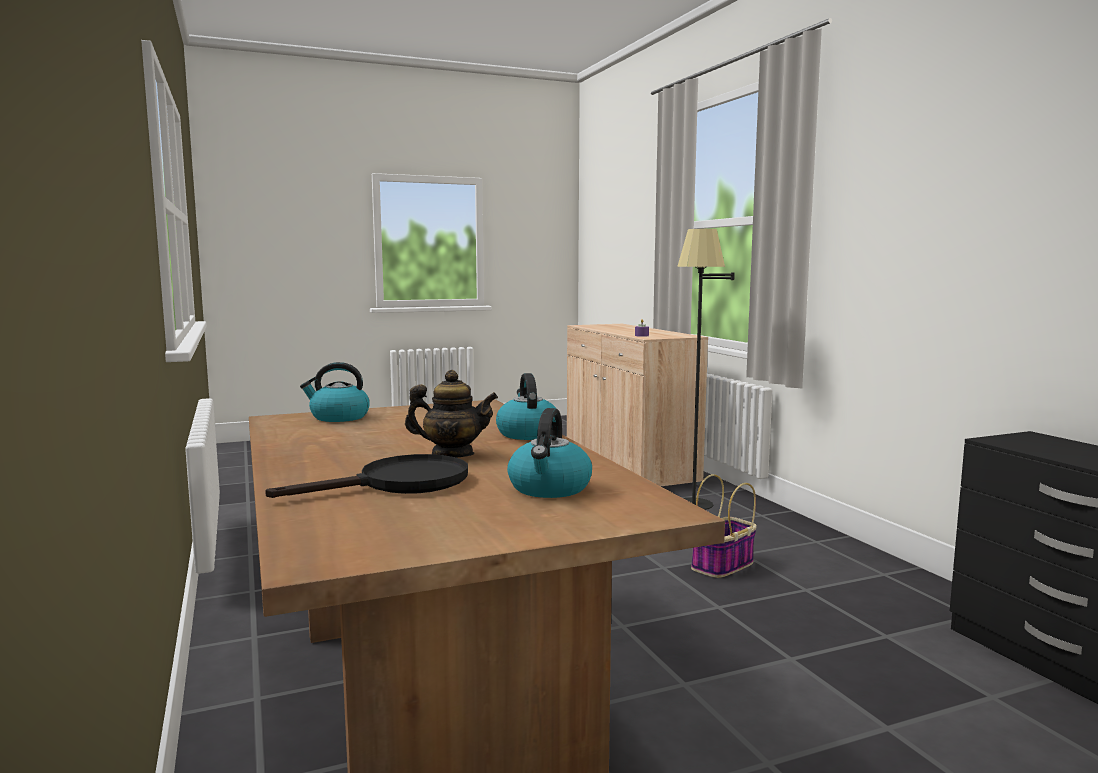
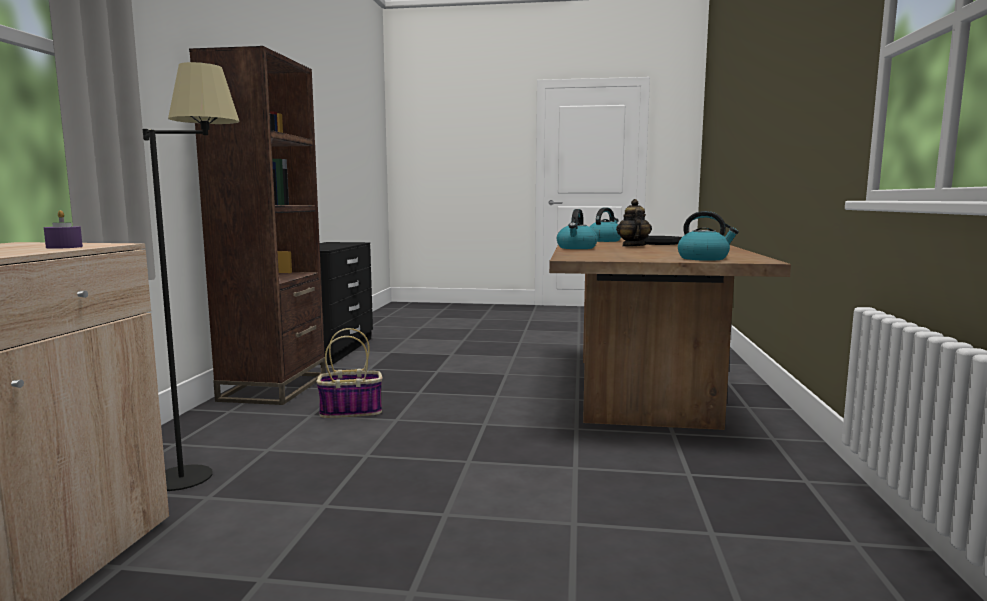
camera: 150 degrees left, 0 degrees up
teapot [405,370,498,457] -> teapot turned 60 degrees clockwise [616,199,652,247]
none -> brown bookcase [189,46,326,405]

